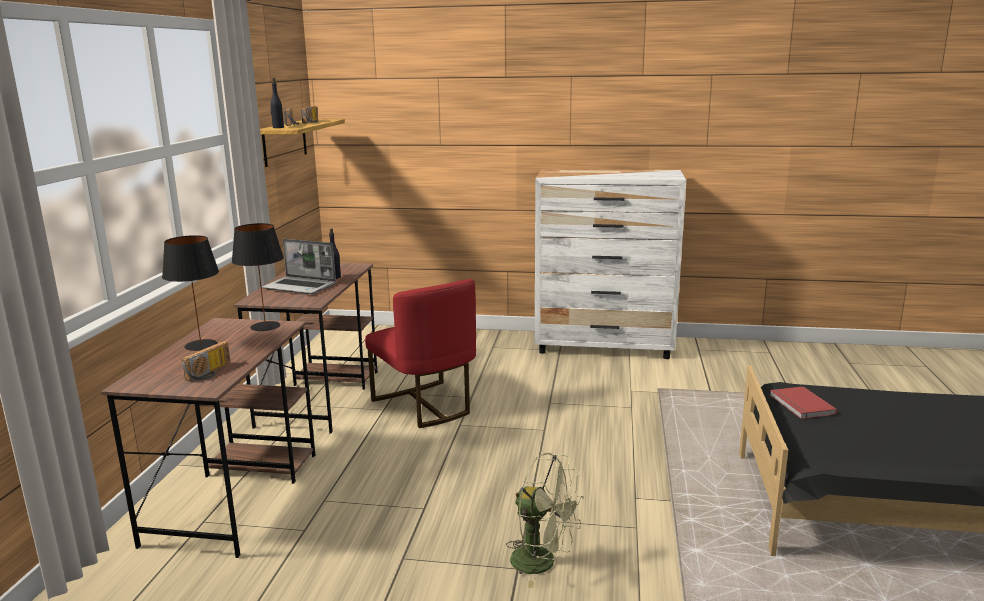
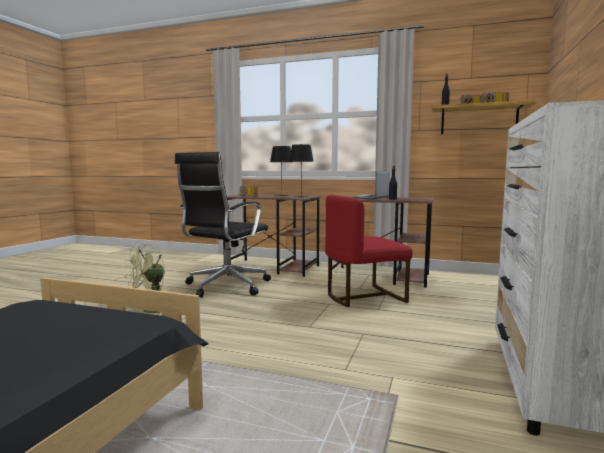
camera: 100 degrees right, 10 degrees down
red book [770,386,837,419] -> none
none -> black office chair [175,152,271,298]

